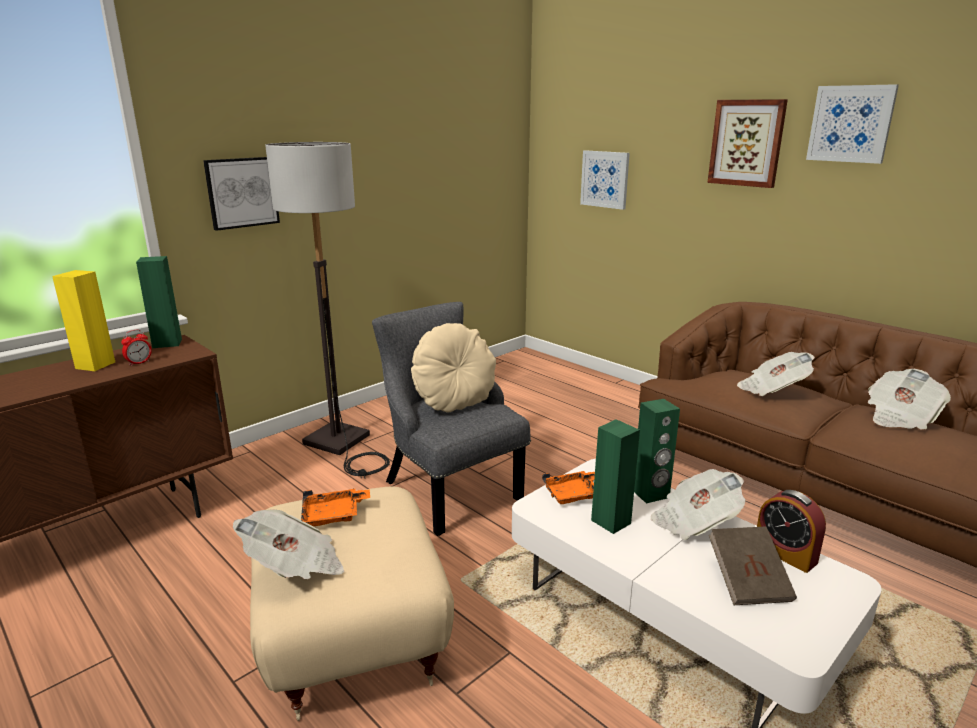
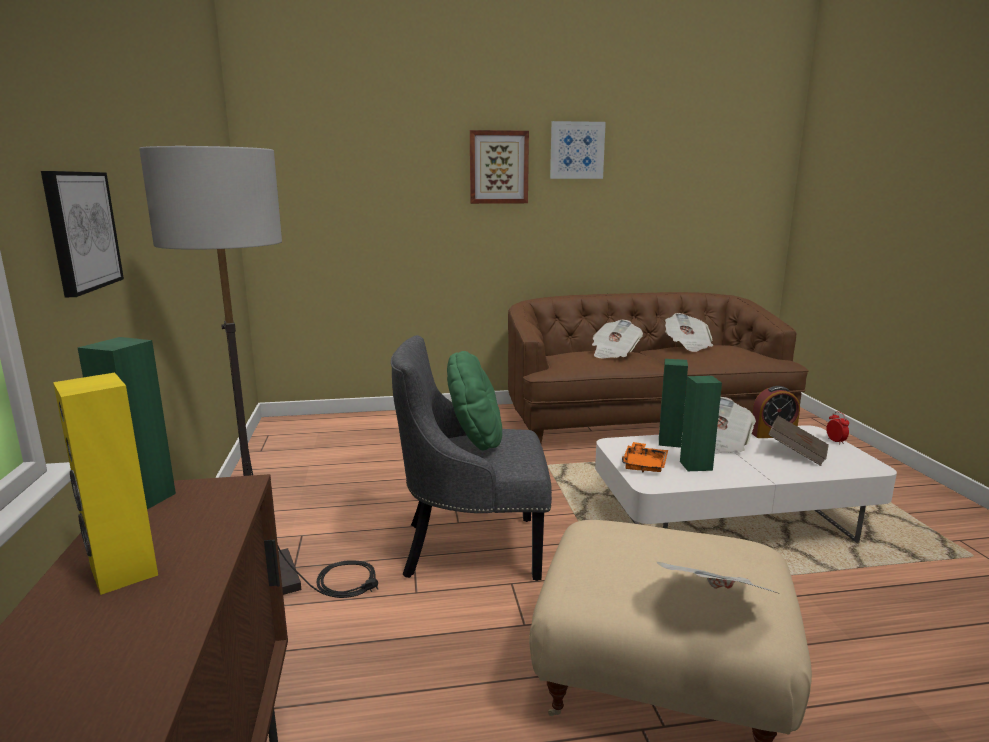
camera: 55 degrees left, 5 degrees down
alarm clock [121,330,152,366] -> alarm clock moved to [826,411,849,444]
orange tray [301,488,370,527] -> none
beige pillow [411,323,496,412] -> green pillow [447,351,502,450]
picture [580,150,630,210] -> none

